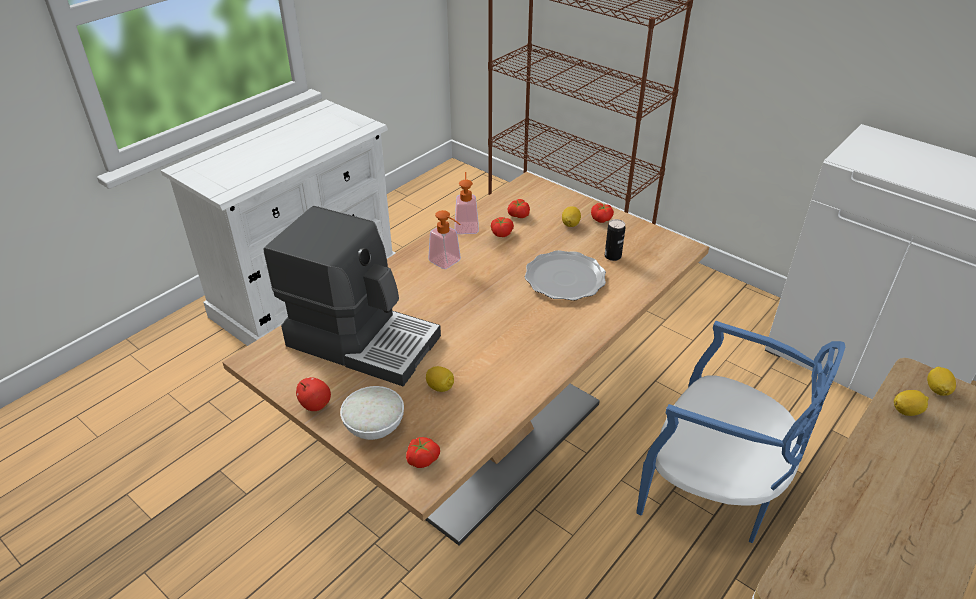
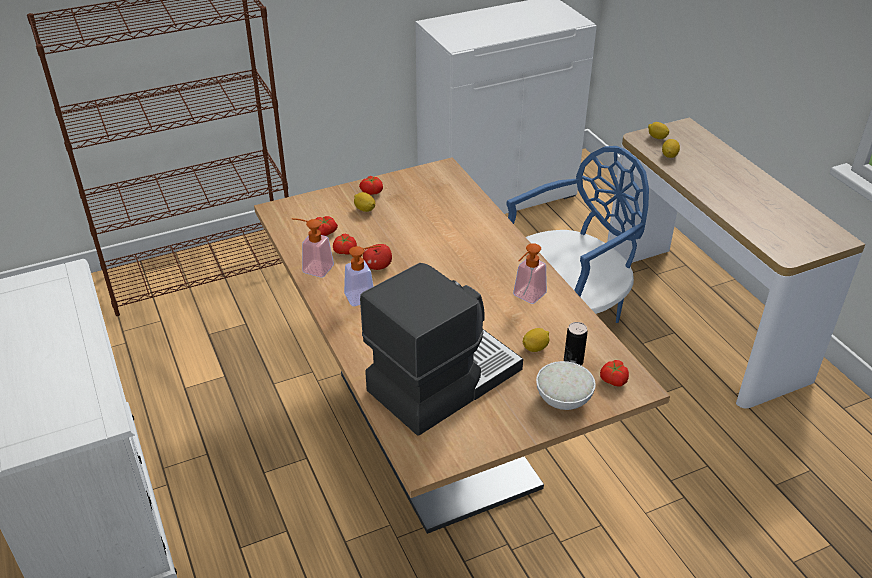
camera: 65 degrees left, 0 degrees up
apple [296,377,331,411] -> apple moved to [363,244,392,270]
plate [525,250,606,301] -> none
can [605,219,626,261] -> can moved to [564,322,588,366]
none -> soap dispenser [513,243,547,304]

